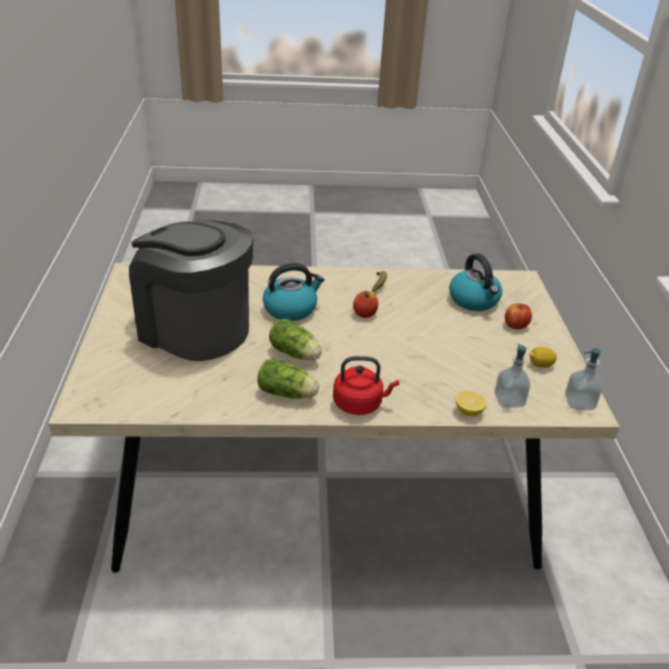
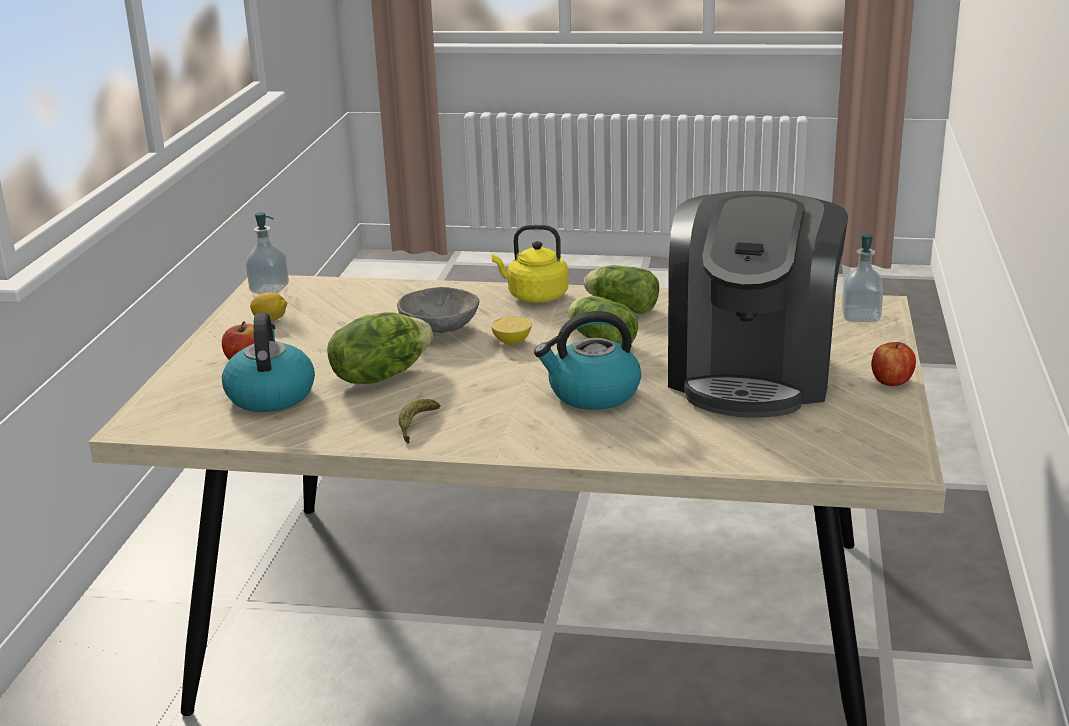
camera: 165 degrees left, 10 degrees down
coffee machine [129,220,253,361] -> coffee machine turned 60 degrees clockwise [668,191,848,418]
red kettle [333,356,399,415] -> yellow kettle [492,225,568,303]
apple [353,291,378,318] -> apple moved to [872,342,916,386]
lemon [456,391,487,416] -> lemon moved to [491,316,532,345]
soap dispenser [494,344,530,408] -> soap dispenser moved to [842,233,883,322]
none -> lettuce [327,312,433,384]
none -> grey bowl [397,287,479,333]

